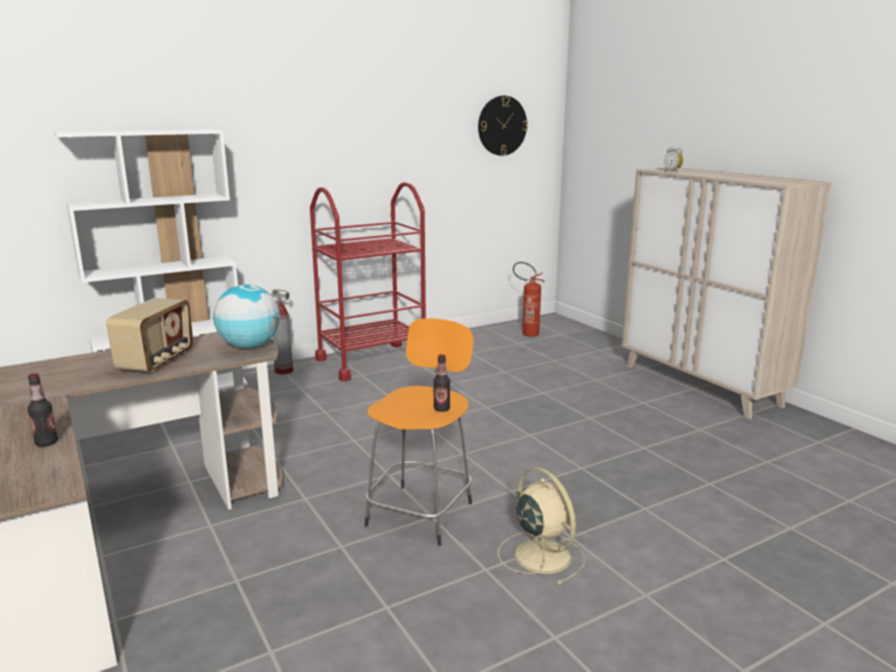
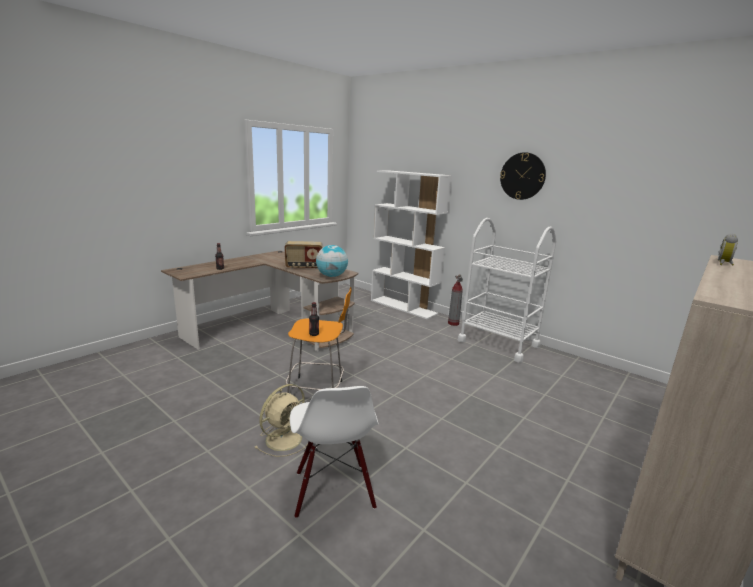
camera: 70 degrees right, 0 degrees up
red cart [310,182,426,381] -> white cart [458,218,556,363]
wall clock [478,96,528,156] -> wall clock moved to [500,152,546,200]
fire extinguisher [513,262,545,337] -> none
none -> white chair [290,386,379,518]

